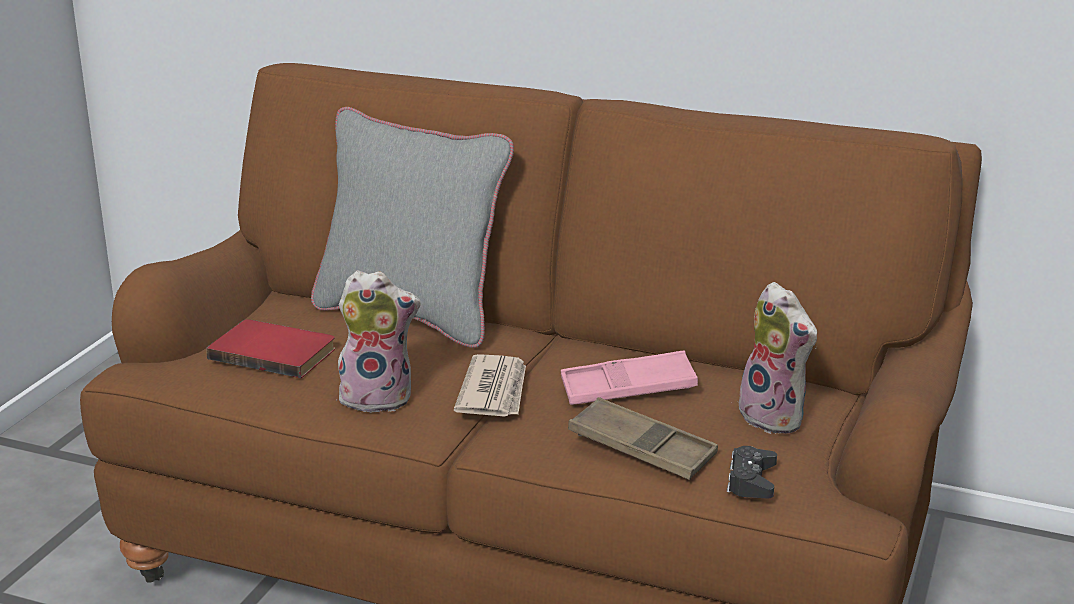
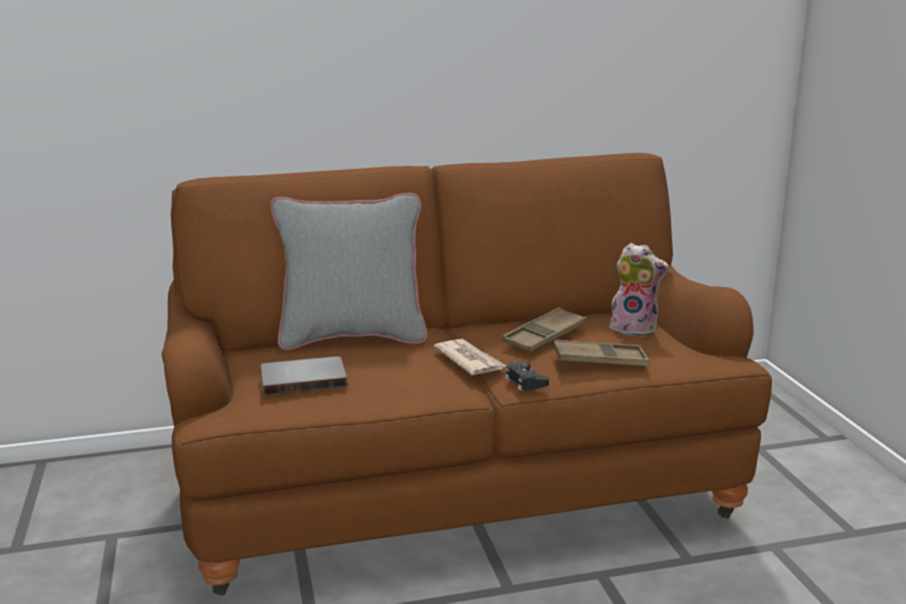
camera: 35 degrees left, 5 degrees down
red book [206,319,335,378] -> grey book [261,356,347,395]
plush toy [338,270,421,413] -> none
pink tray [561,350,698,405] -> brown tray [502,307,587,352]
black game controller [727,446,777,499] -> black game controller moved to [505,362,549,391]

